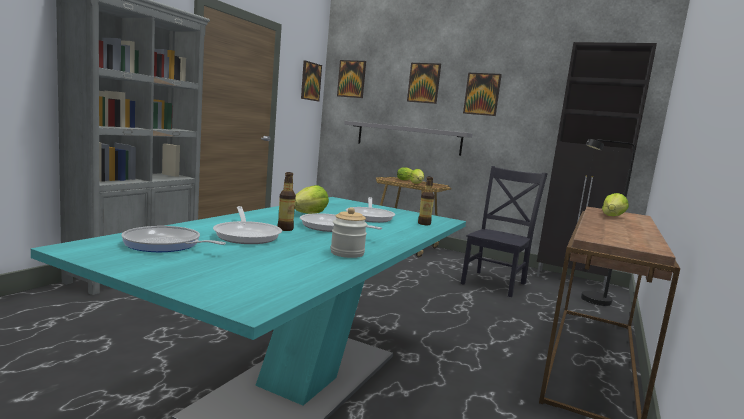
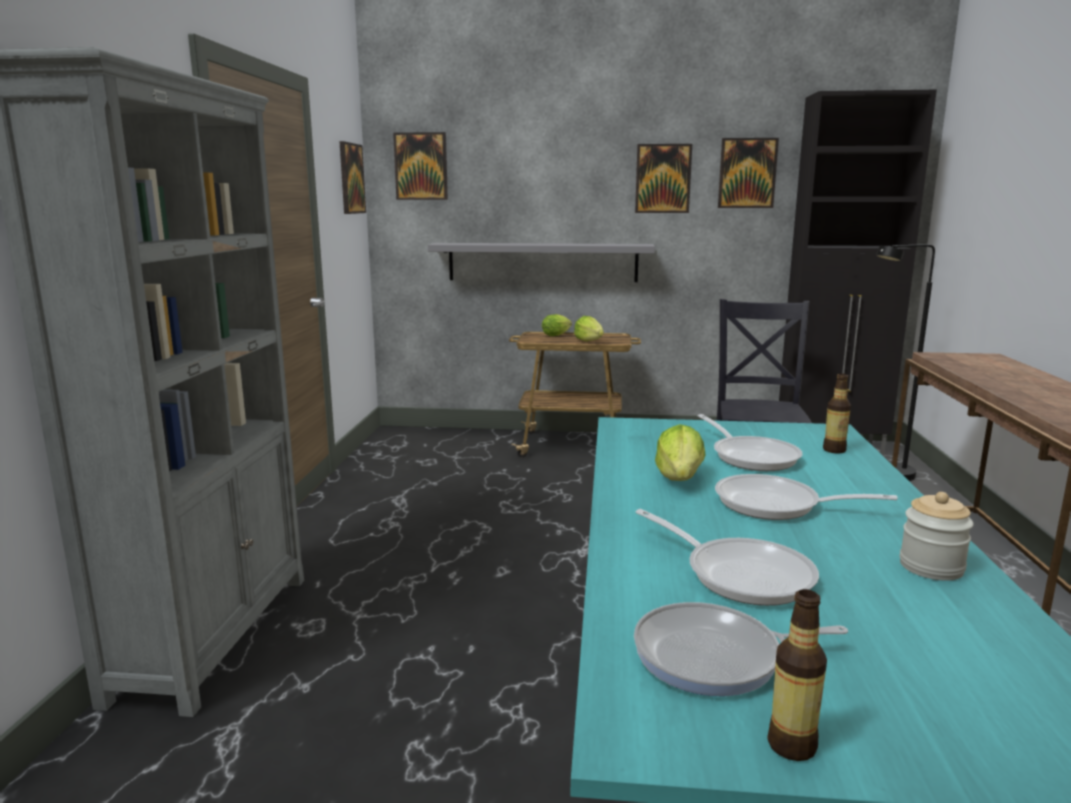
camera: 20 degrees left, 5 degrees up
bottle [277,172,296,231] -> bottle moved to [767,589,827,761]
picture [407,63,441,104] -> picture moved to [718,138,779,208]
lettuce [602,193,629,216] -> none

